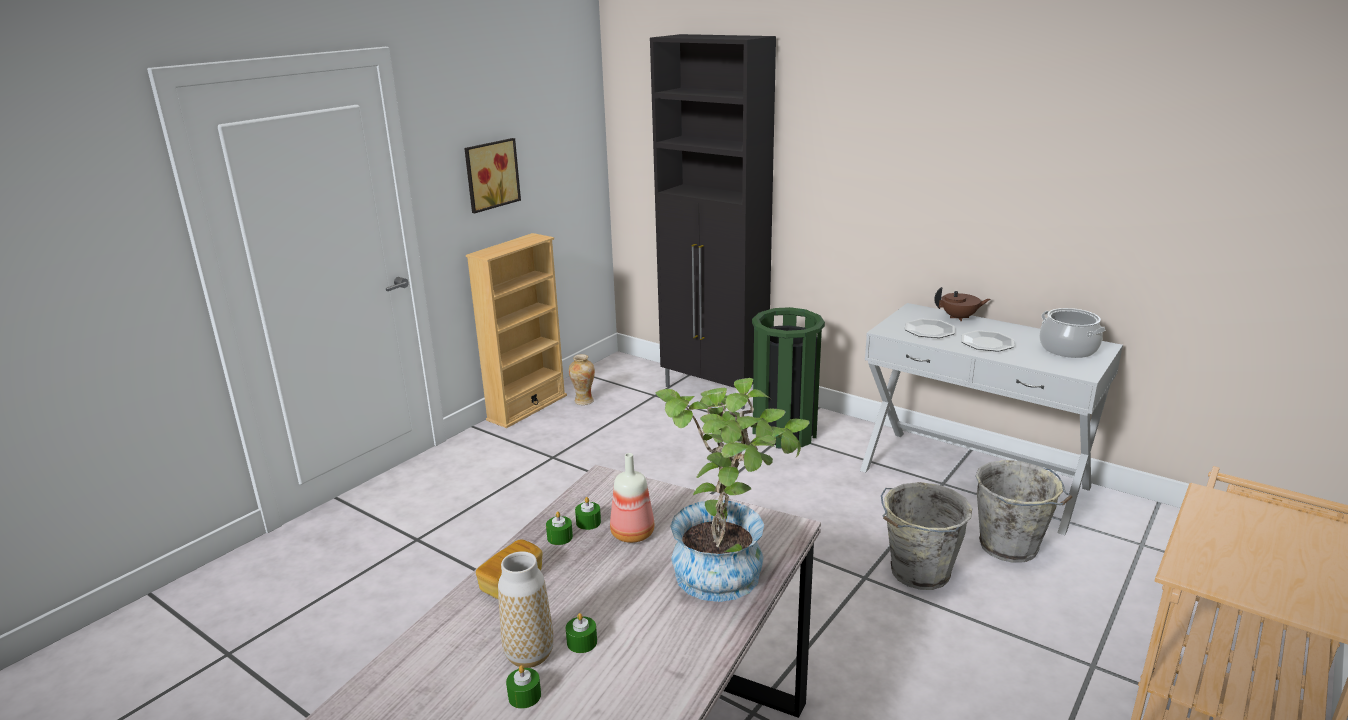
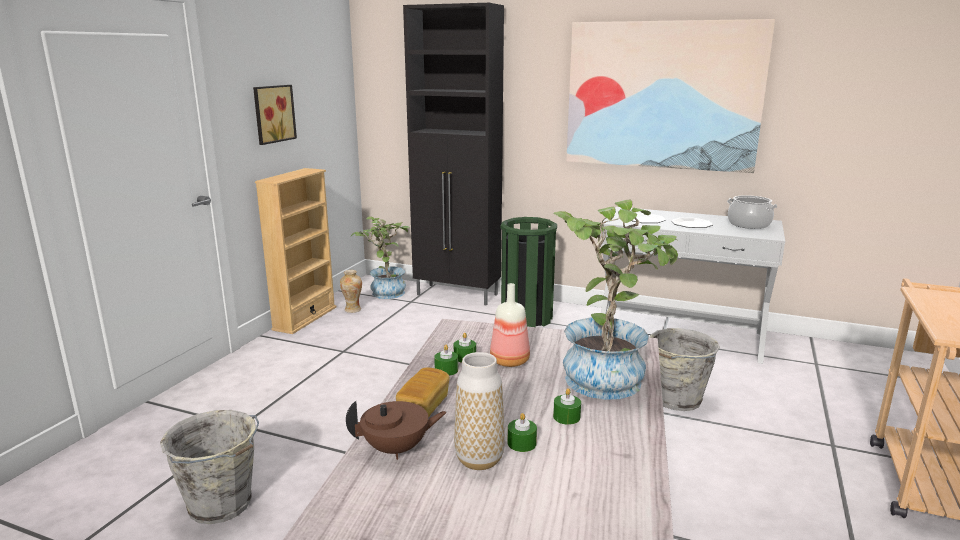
camera: 15 degrees left, 5 degrees down
green candle [506,665,541,709] -> green candle moved to [553,388,581,425]
brown teapot [934,287,990,322] -> brown teapot moved to [346,401,447,460]
grey bucket [975,460,1072,563] -> grey bucket moved to [160,410,259,524]
none -> potted plant [351,216,410,299]
none -> picture [566,19,775,173]

